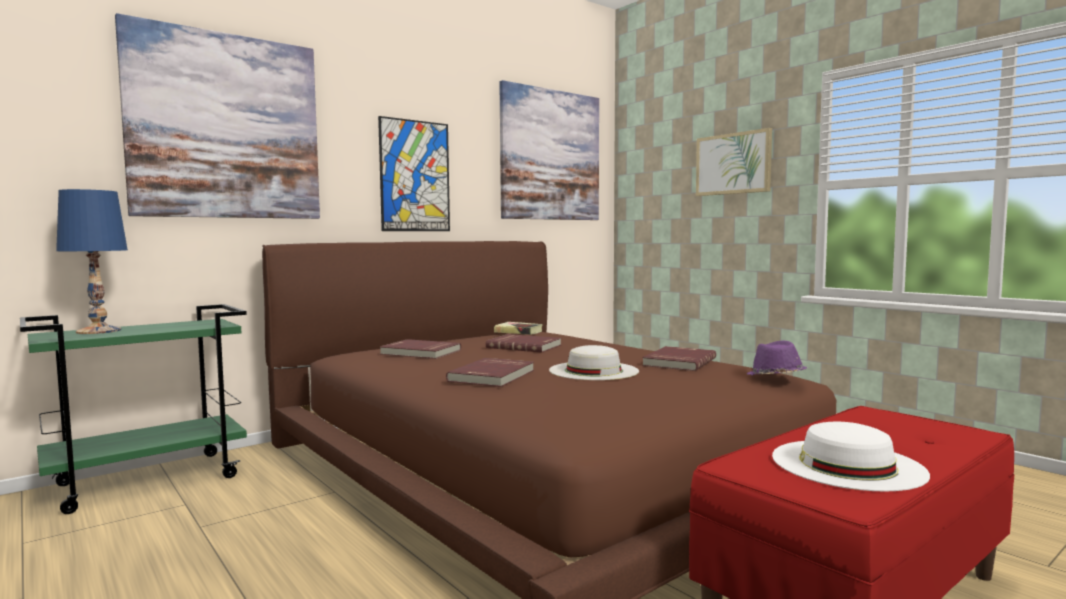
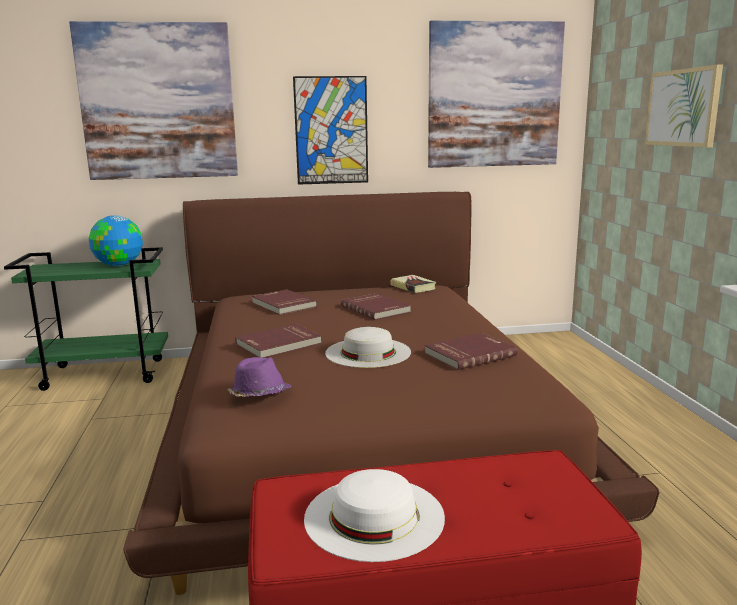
camera: 30 degrees right, 10 degrees up
blue table lamp [56,189,128,334] -> none
purple hat [747,341,807,375] -> purple hat moved to [227,357,291,397]
none -> globe [88,215,143,266]

